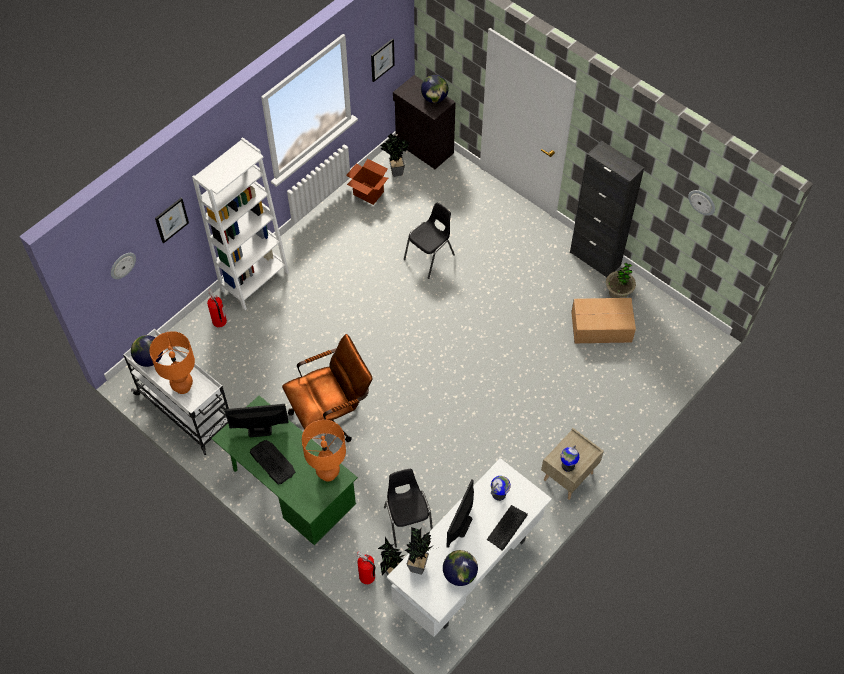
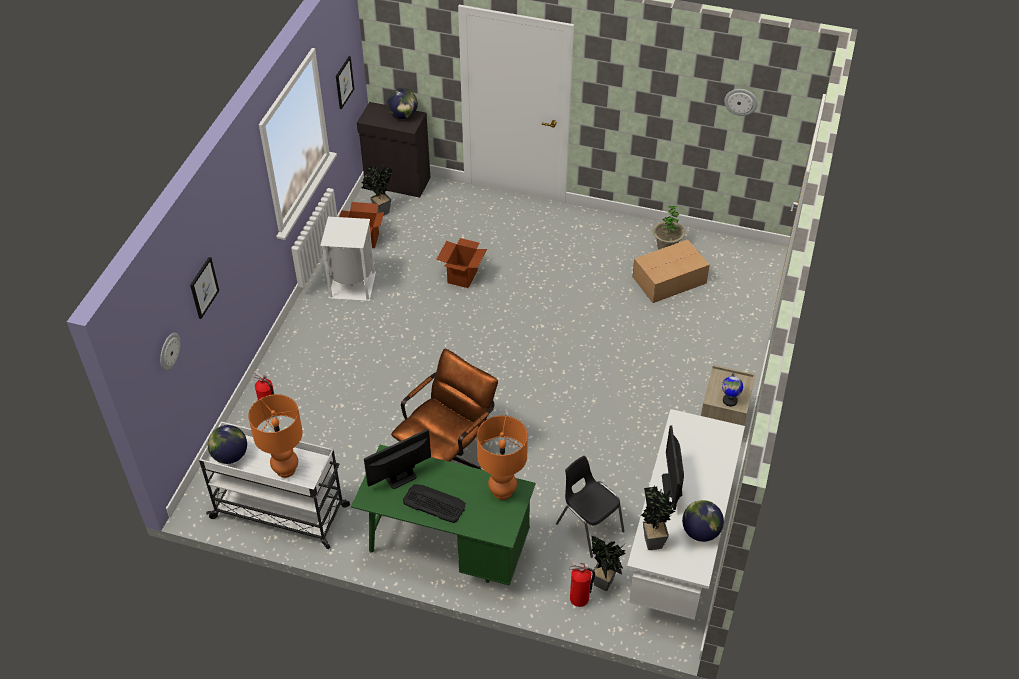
camera: 25 degrees left, 10 degrees down
white bookcase [192,137,289,310] -> none
black chair [404,202,455,279] -> cardboard box [436,238,487,288]
keyboard [487,505,528,550] -> none
globe [491,476,511,501] -> none
black cabinet [570,141,644,277] -> none
none -> white trash can [320,217,376,301]

